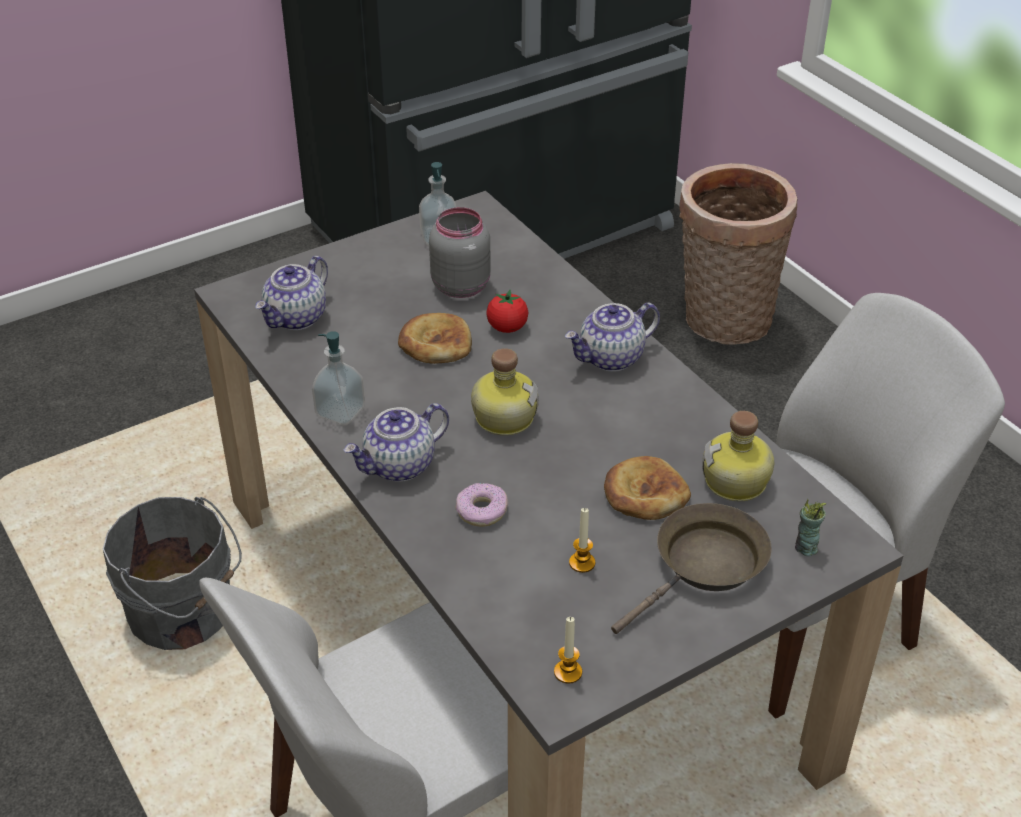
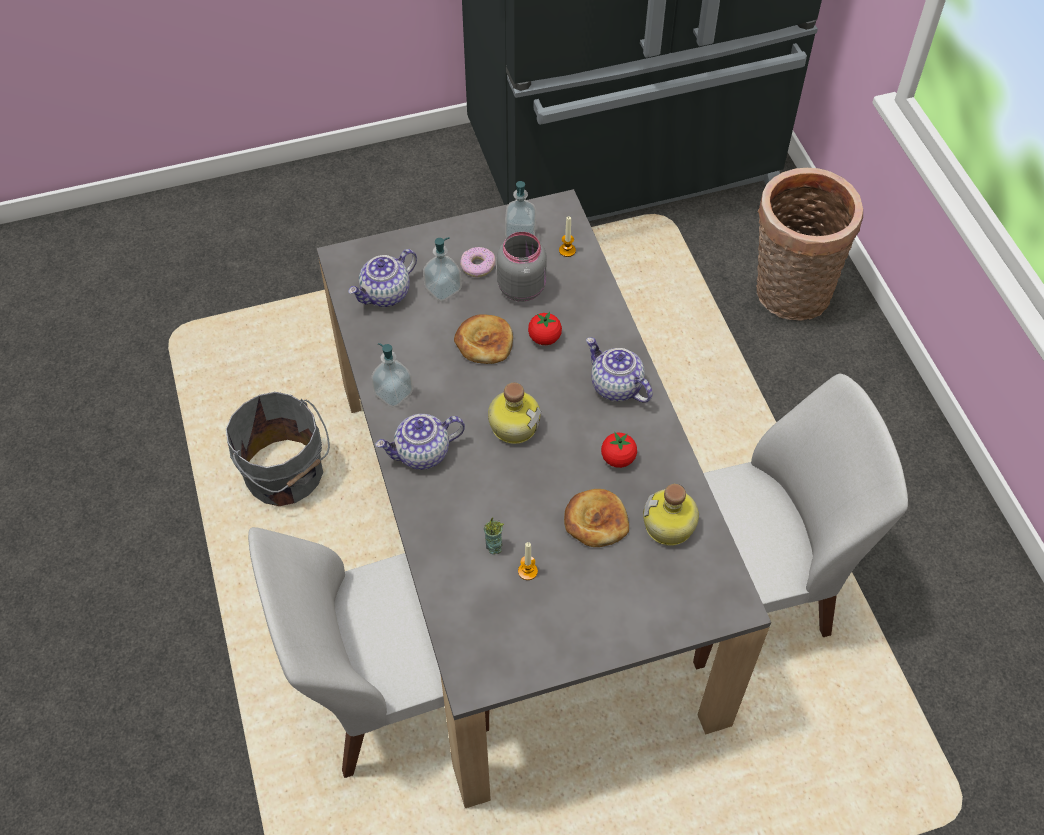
camera: 15 degrees right, 15 degrees up
donut [455,483,508,527] -> donut moved to [460,247,495,277]
candle [554,617,582,684] -> candle moved to [559,217,576,257]
teapot [565,302,660,372] -> teapot turned 60 degrees clockwise [586,337,653,403]
brown frying pan [611,503,772,634] -> none
cup [795,499,826,556] -> cup moved to [484,517,504,554]
none -> soap dispenser [423,237,462,301]
none -> tomato [601,432,637,468]

